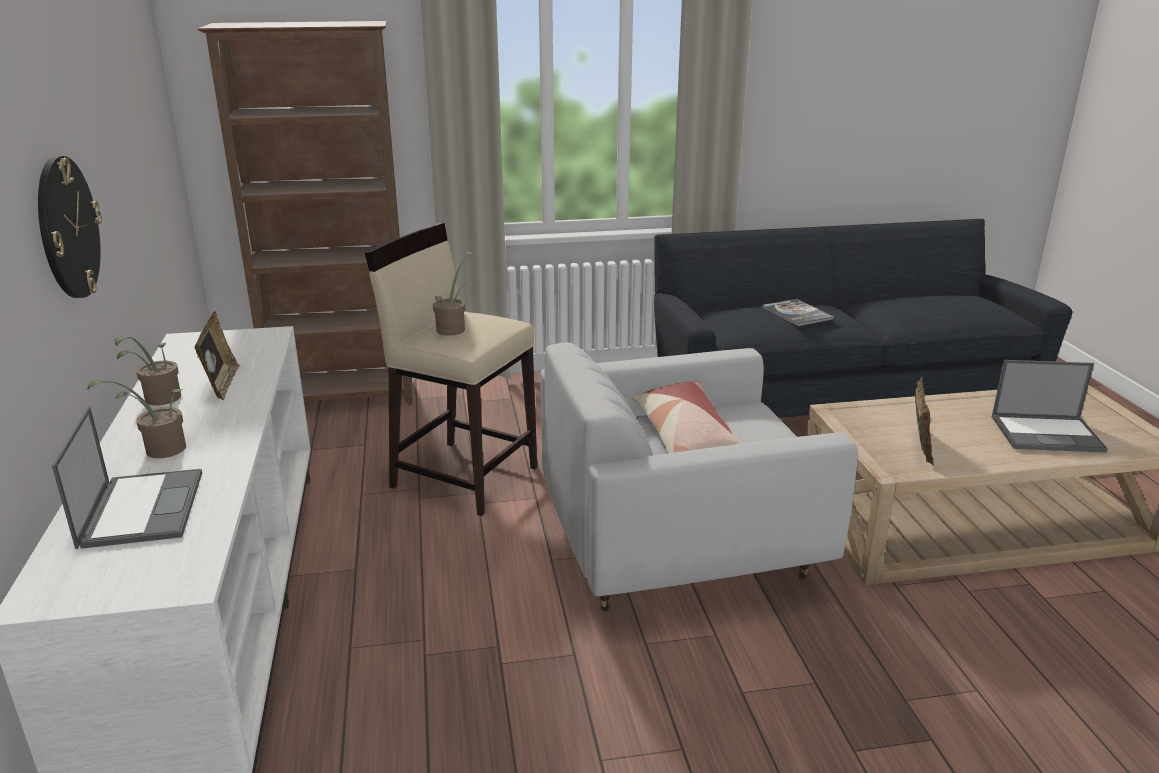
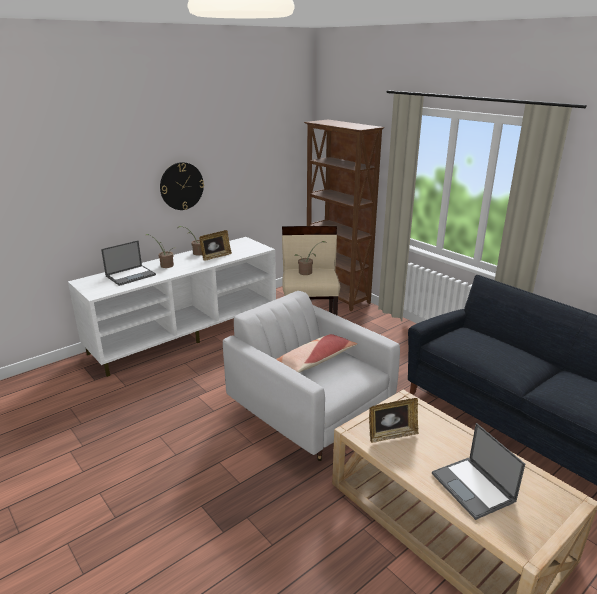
camera: 60 degrees right, 0 degrees up
book [762,299,834,326] -> none

